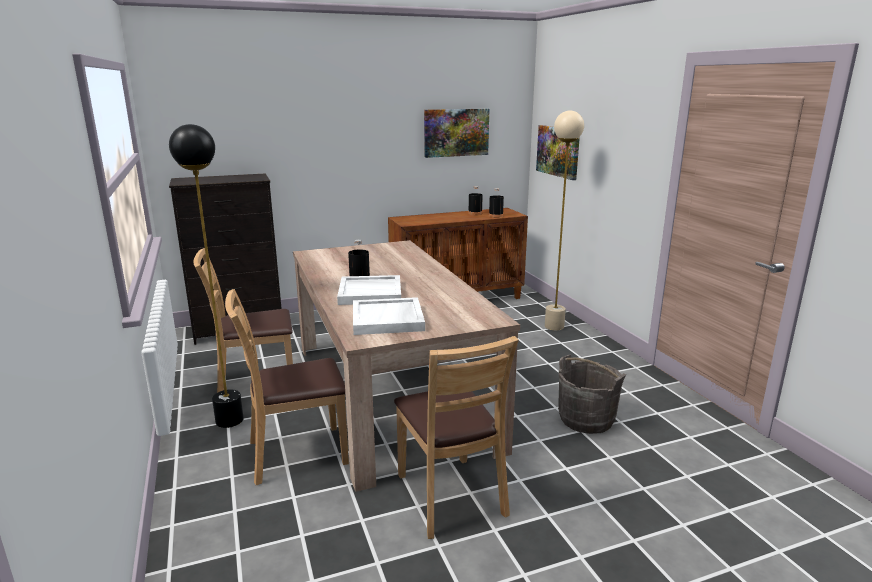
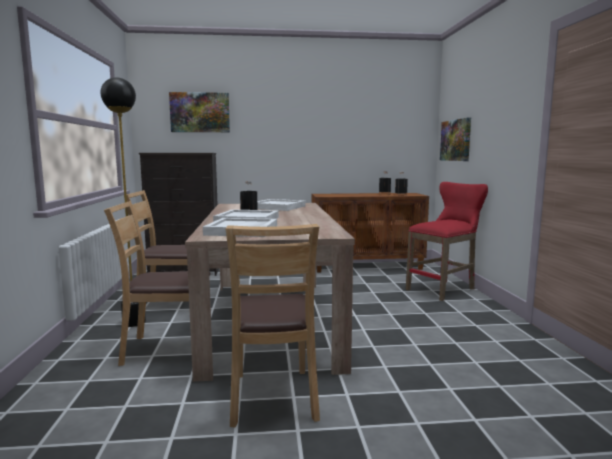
camera: 15 degrees right, 10 degrees down
picture [424,109,489,158] -> picture moved to [169,92,230,132]
beige floor lamp [545,111,584,331] -> red stool [406,182,488,301]
grey bucket [558,355,626,434] -> none
none -> white tray [257,199,306,211]

